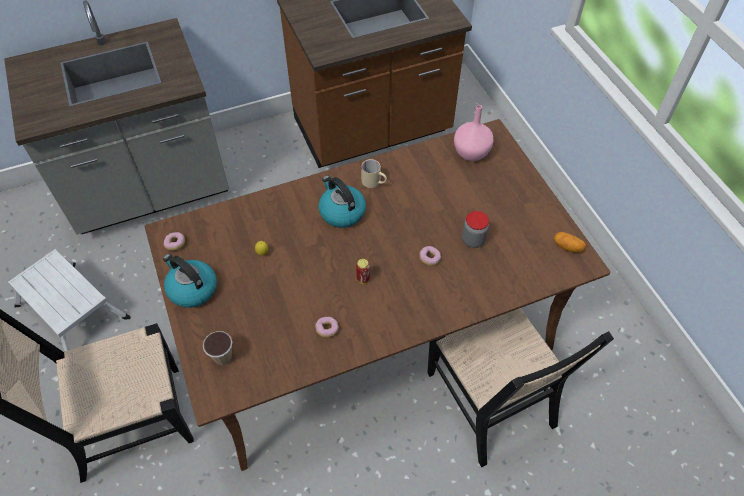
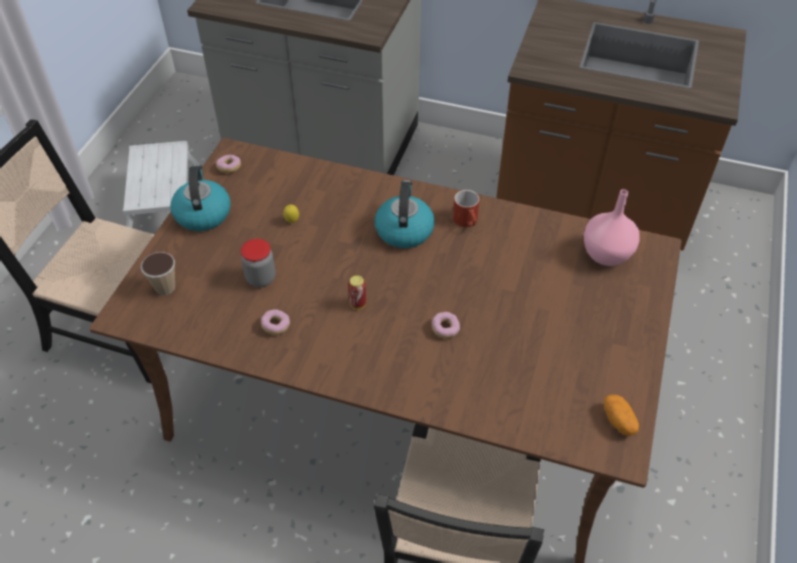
camera: 40 degrees right, 5 degrees down
beige mug [361,159,387,188] -> red mug [453,190,480,227]
jar [462,211,489,248] -> jar moved to [241,239,276,287]

